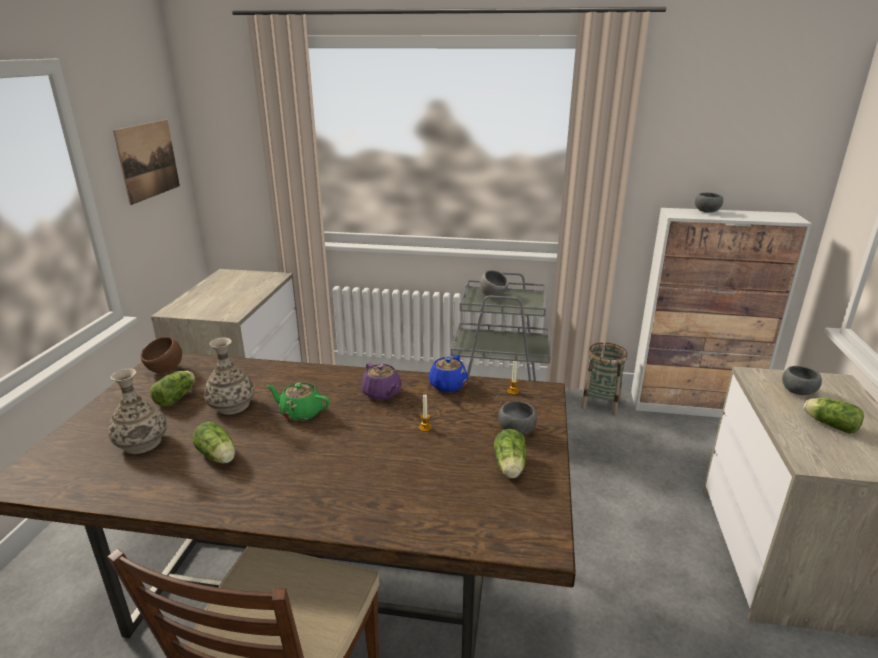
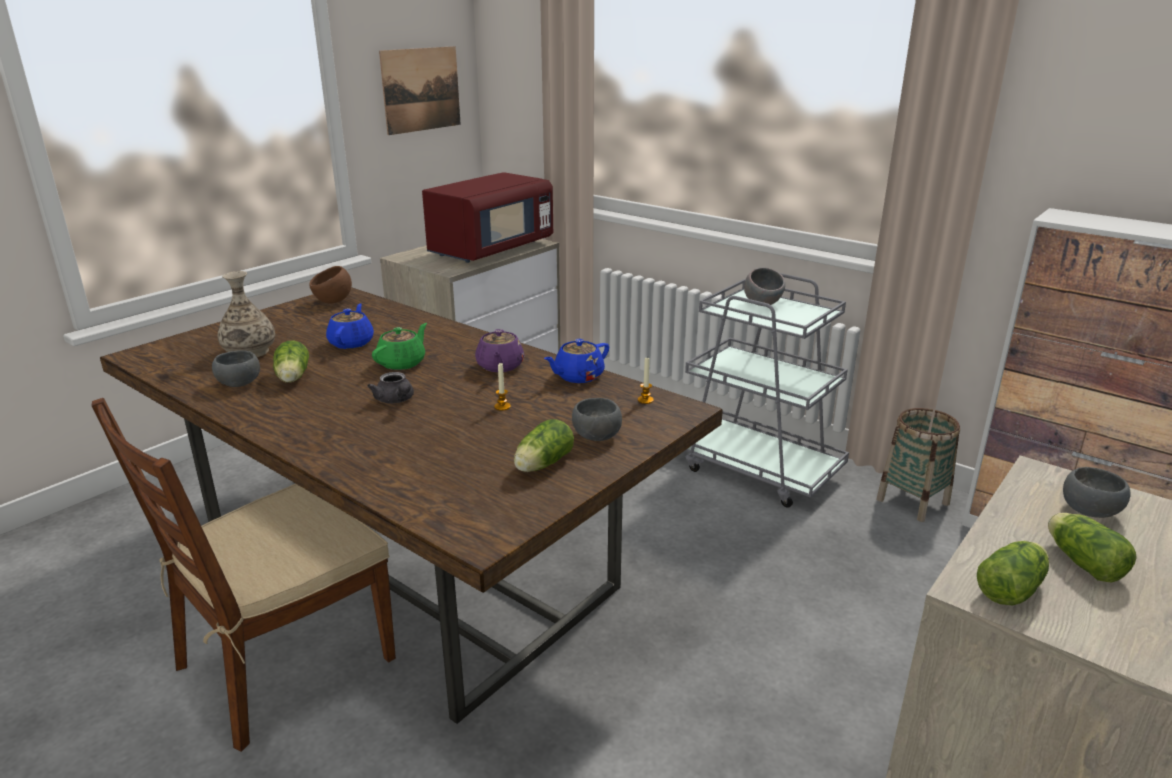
camera: 30 degrees right, 0 degrees up
lettuce [150,371,195,407] -> lettuce moved to [977,541,1049,605]
vase [204,337,254,415] -> blue teapot [326,303,374,349]
green teapot [266,383,330,421] -> green teapot turned 75 degrees clockwise [372,323,427,370]
grey bowl [695,193,723,213] -> grey bowl moved to [212,350,260,387]
none -> grey teapot [367,372,414,404]
none -> red microwave [422,172,553,263]

